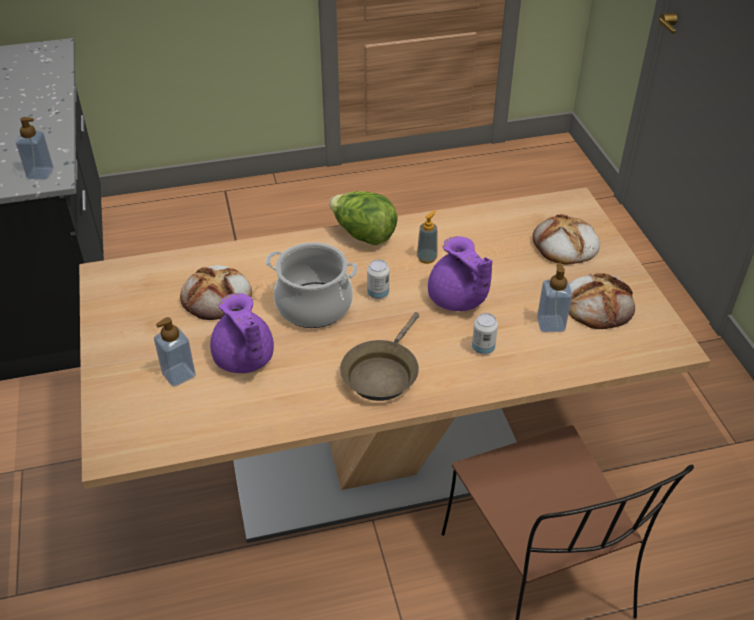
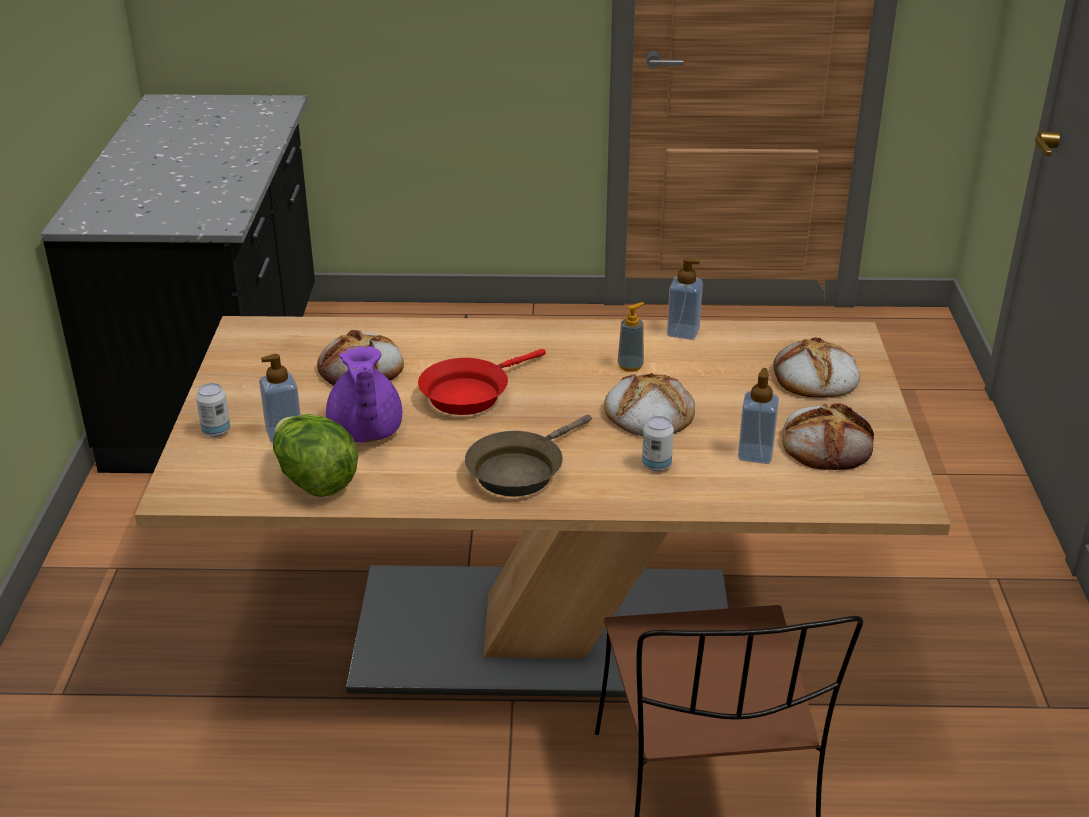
camera: 15 degrees right, 10 degrees down
soap dispenser [16,117,54,179] -> soap dispenser moved to [667,258,703,340]
cooking pot [266,242,358,328] -> red frying pan [418,349,546,415]
lettuce [329,191,398,245] -> lettuce moved to [273,414,358,497]
can [367,259,389,299] -> can moved to [196,383,230,437]
purple teapot [428,236,492,311] -> bread [604,373,695,436]

